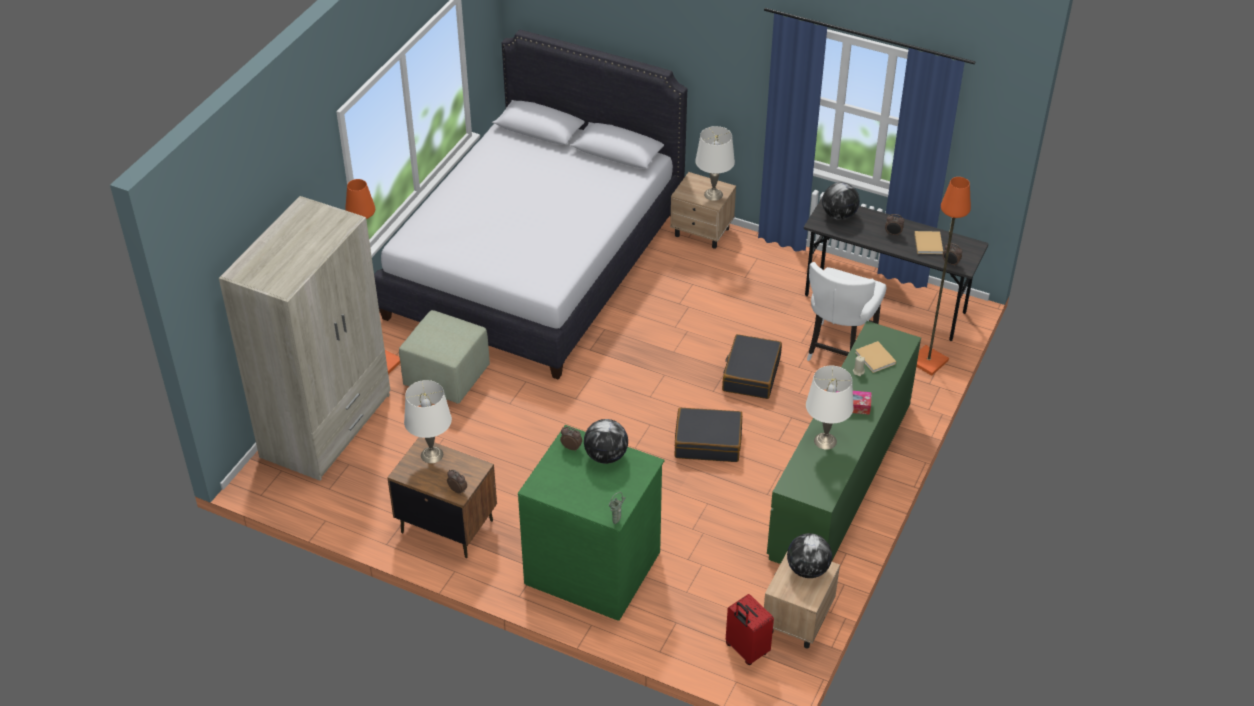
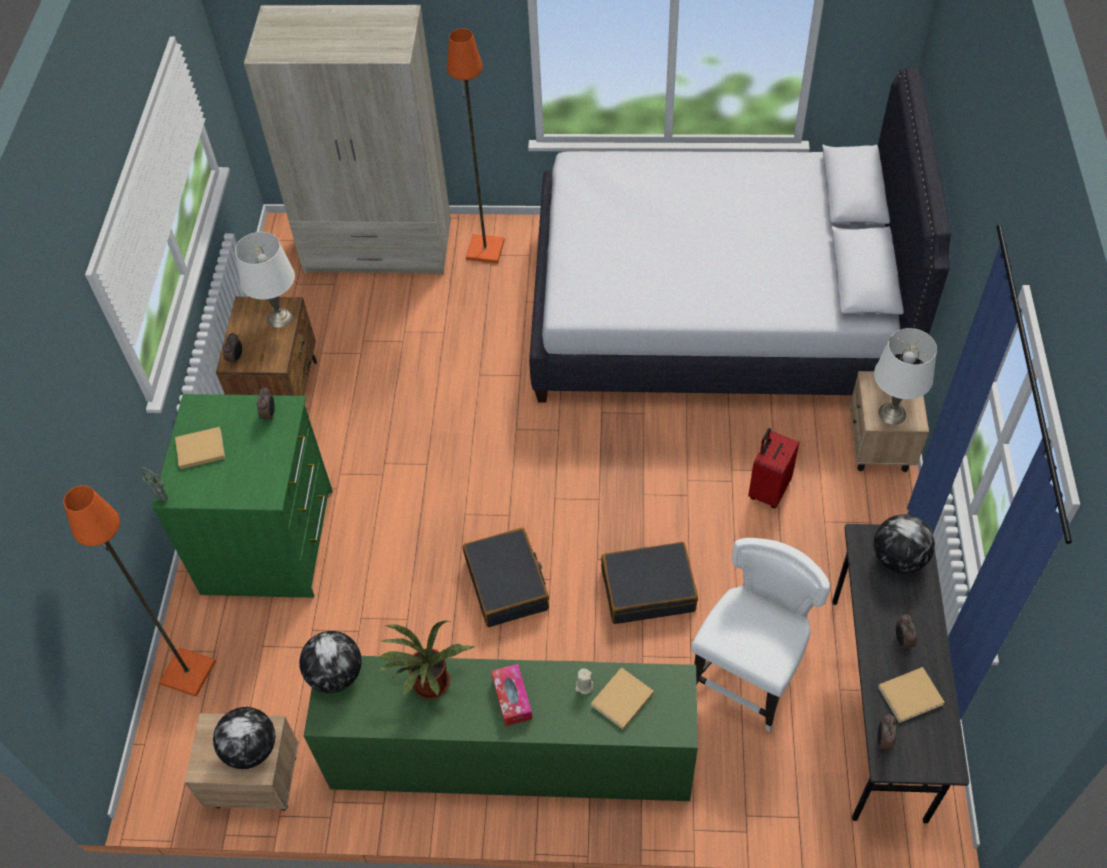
camera: 70 degrees right, 10 degrees up
green ottoman [399,310,490,404] -> none
globe [584,419,628,464] -> globe moved to [299,631,362,693]
red suitcase [726,594,774,665] -> red suitcase moved to [748,428,799,508]
white table lamp [806,366,854,450] -> potted plant [377,620,475,699]
white chair [807,262,887,361] -> white chair turned 120 degrees clockwise [691,538,830,732]
orange floor lamp [916,177,971,376] -> orange floor lamp moved to [63,485,216,697]
none -> beige book [175,427,225,469]

